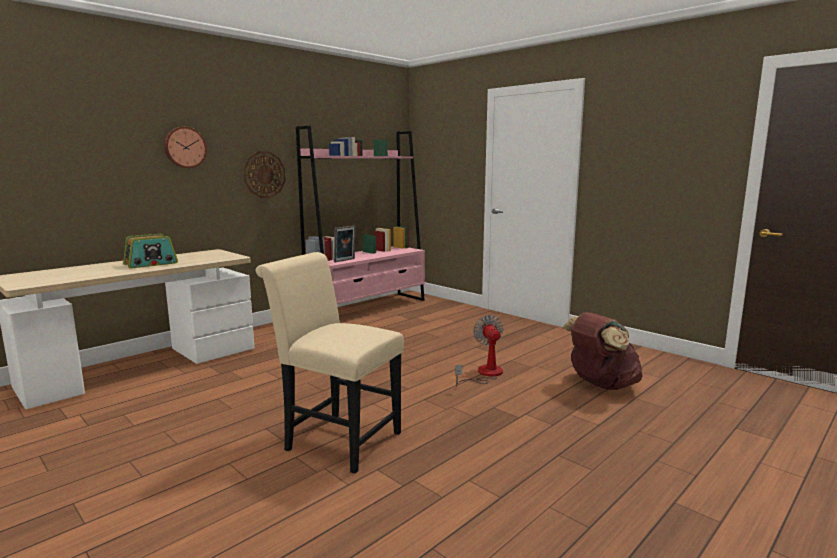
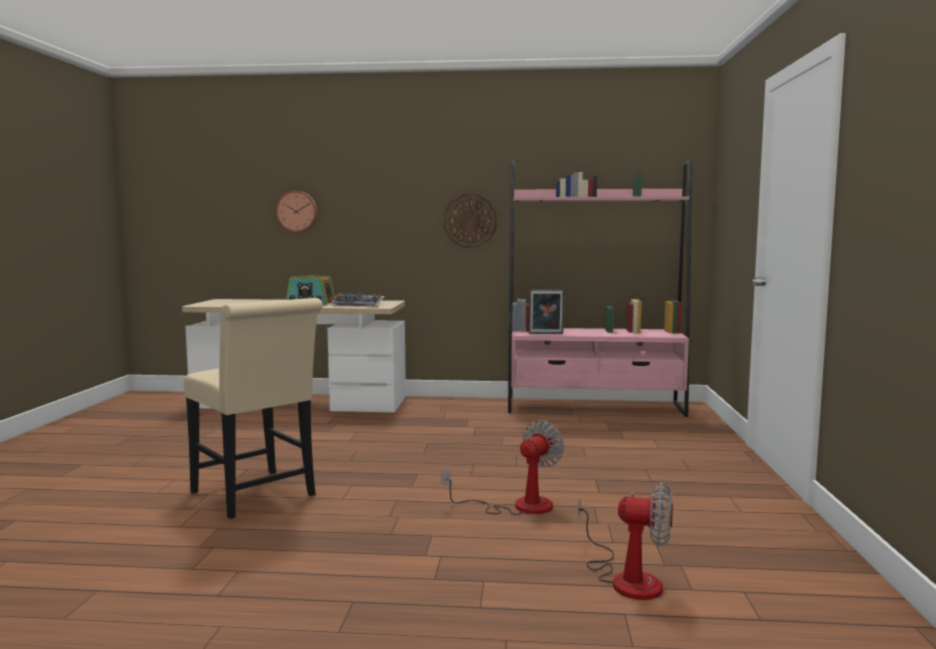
camera: 50 degrees right, 5 degrees down
wall clock [164,127,207,168] -> wall clock moved to [276,191,318,232]
beige chair [255,252,404,474] -> beige chair turned 150 degrees clockwise [184,298,323,519]
brown backpack [562,312,643,390] -> fan [578,482,673,600]
none -> keyboard [331,293,384,307]

